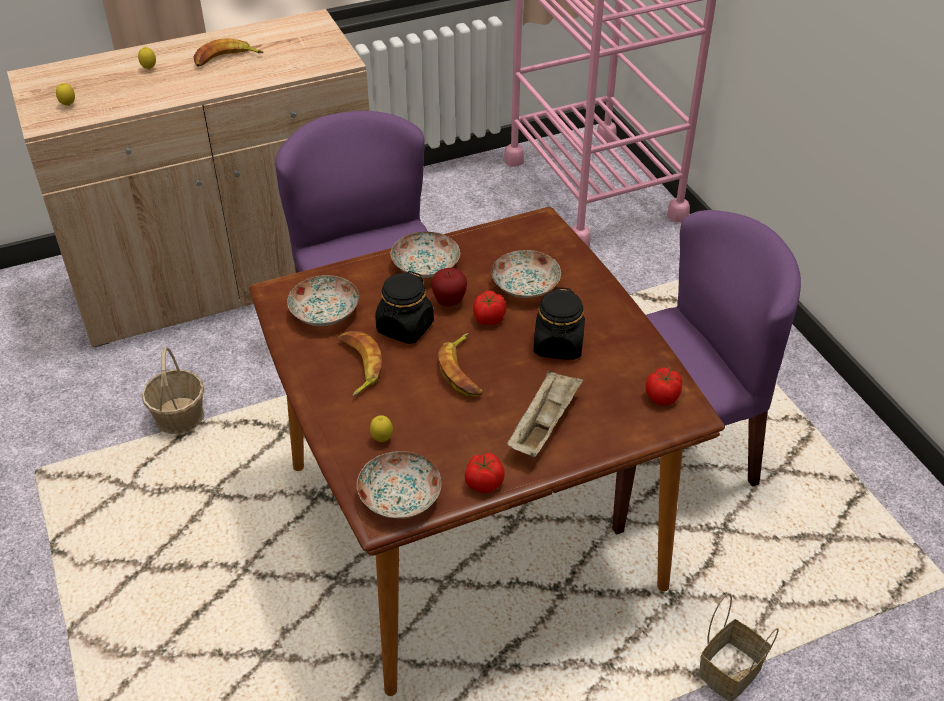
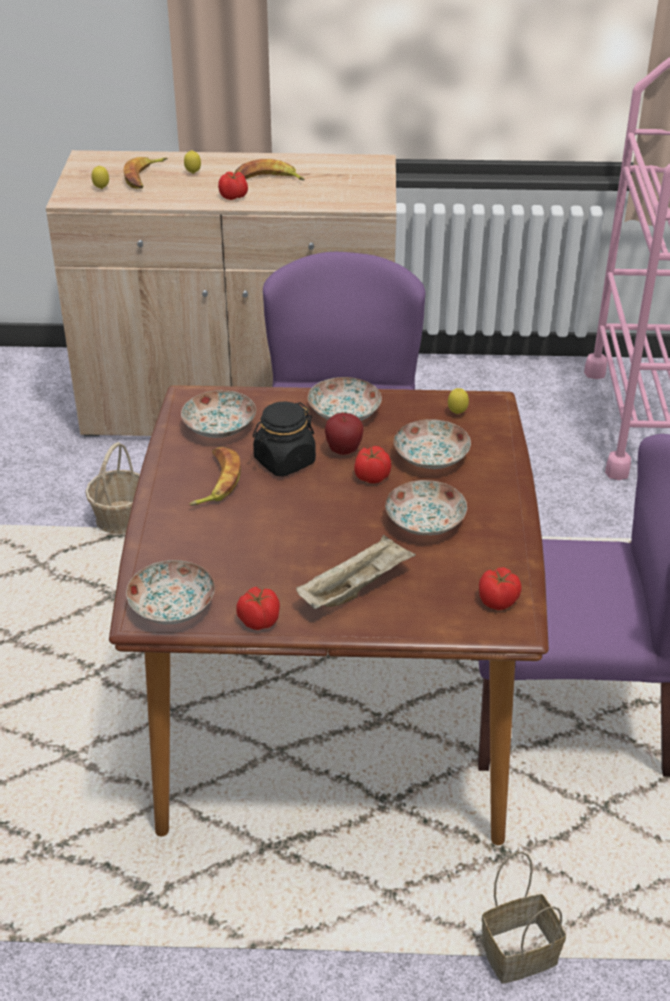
camera: 25 degrees right, 5 degrees down
lemon [370,415,393,442] -> lemon moved to [448,388,469,414]
banana [438,333,482,397] -> banana moved to [124,157,168,189]
black jar [534,287,585,360] -> plate [385,480,467,535]
none -> tomato [218,172,248,200]

